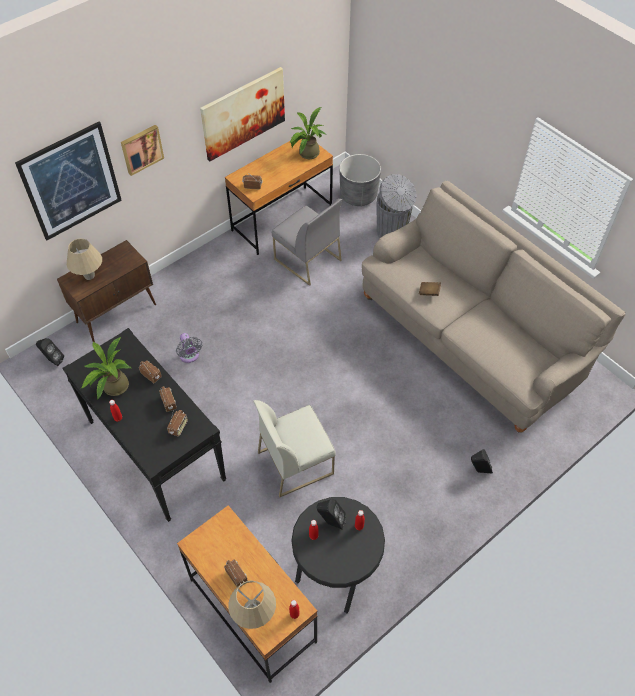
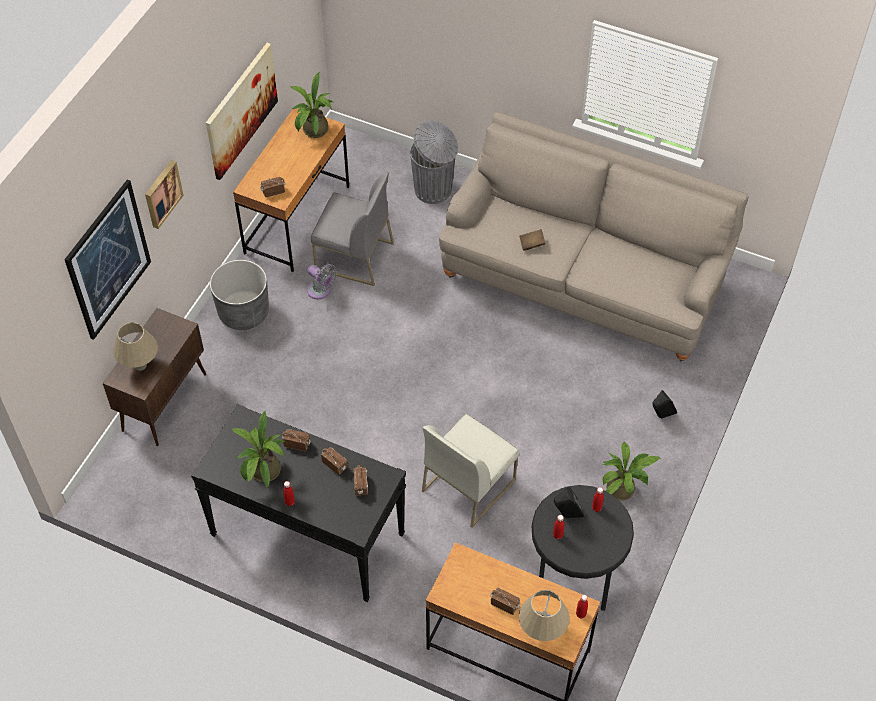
camera: 25 degrees left, 0 degrees up
black speaker [36,338,64,366] -> none
grey fan [176,333,203,363] -> grey fan moved to [307,264,337,300]
grey planter [339,154,381,206] -> grey planter moved to [210,260,269,330]
none -> potted plant [603,442,660,501]

